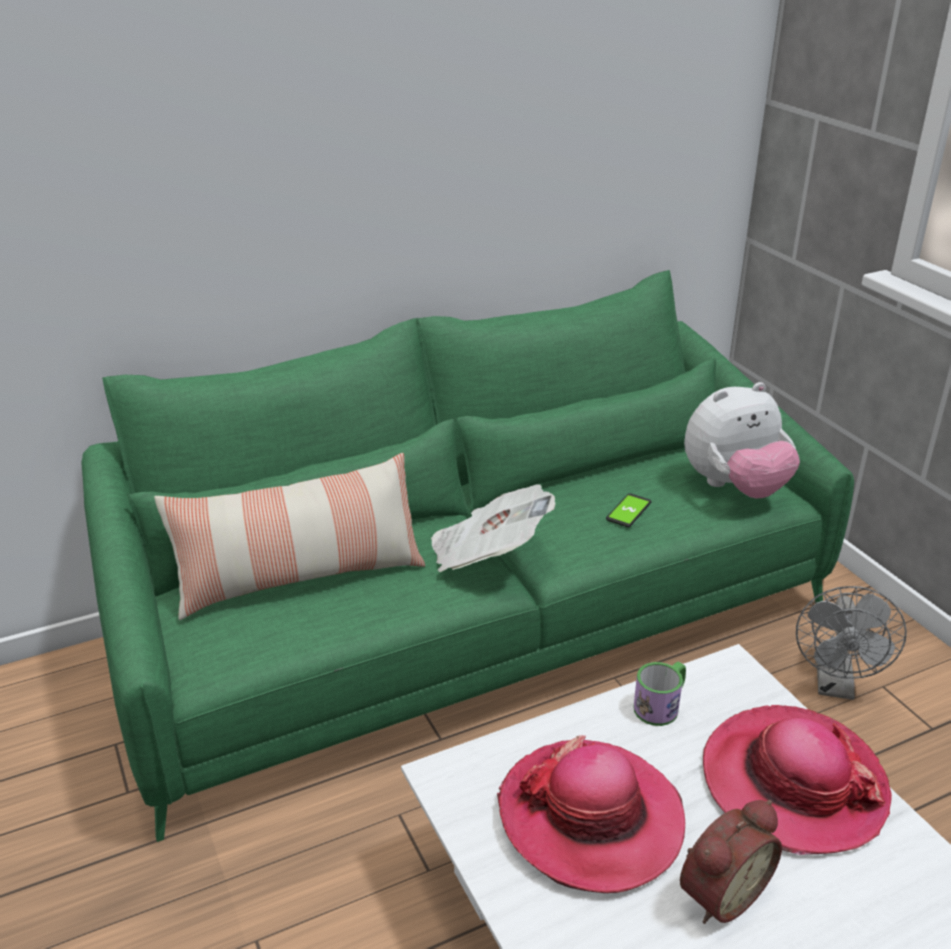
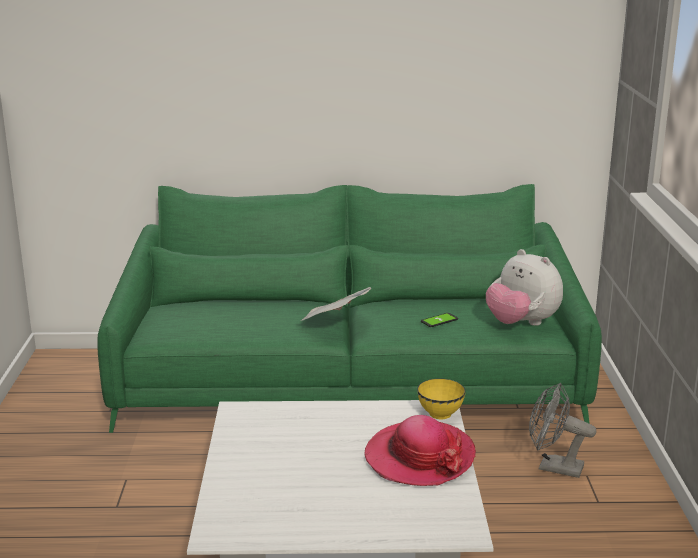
camera: 25 degrees right, 10 degrees down
pillow [154,453,425,620] -> none
hat [497,735,685,893] -> none
mug [633,661,686,726] -> none
alarm clock [680,800,782,924] -> none
plush toy [684,382,800,499] -> plush toy turned 45 degrees clockwise [486,249,563,326]
grey fan [796,586,907,700] -> grey fan turned 75 degrees clockwise [529,383,596,478]
none -> yellow bowl [417,379,466,419]

